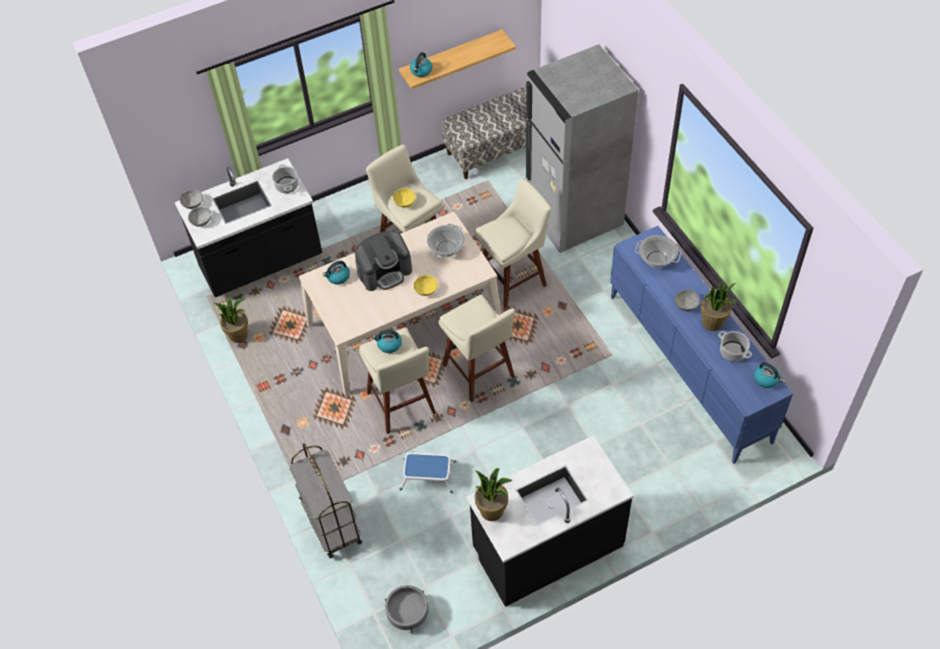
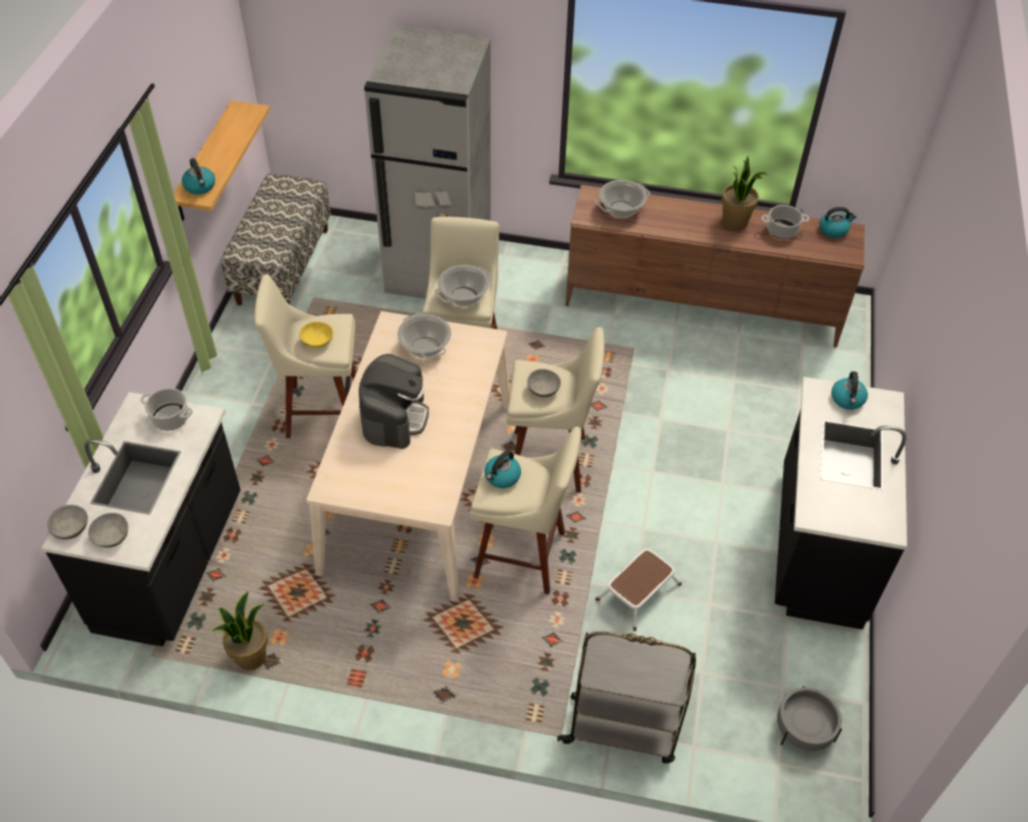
camera: 55 degrees left, 5 degrees down
kettle [323,261,350,285] -> kettle moved to [831,371,868,410]
blue step ladder [399,453,456,493] -> brown step ladder [595,549,682,631]
yellow bowl [414,275,438,296] -> none
potted plant [475,468,512,521] -> none
blue cabinet [610,226,793,464] -> brown cabinet [565,185,865,348]
grey bowl [675,290,700,311] -> grey bowl moved to [527,369,561,397]
none -> cooking pot [434,265,493,307]

